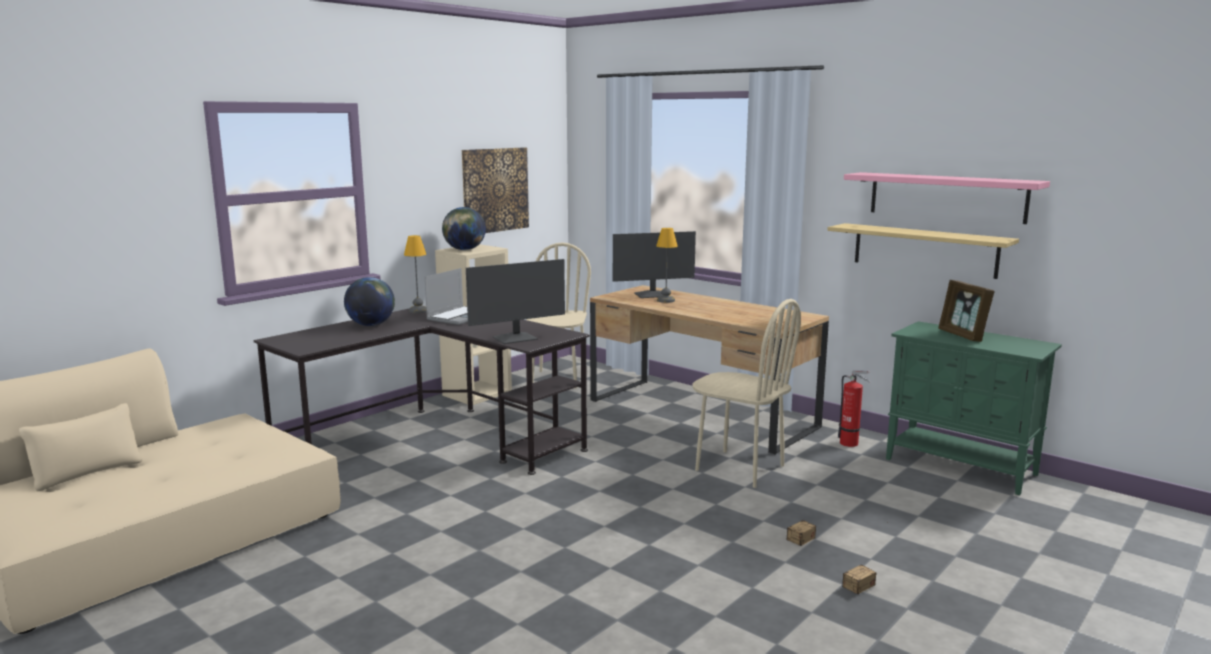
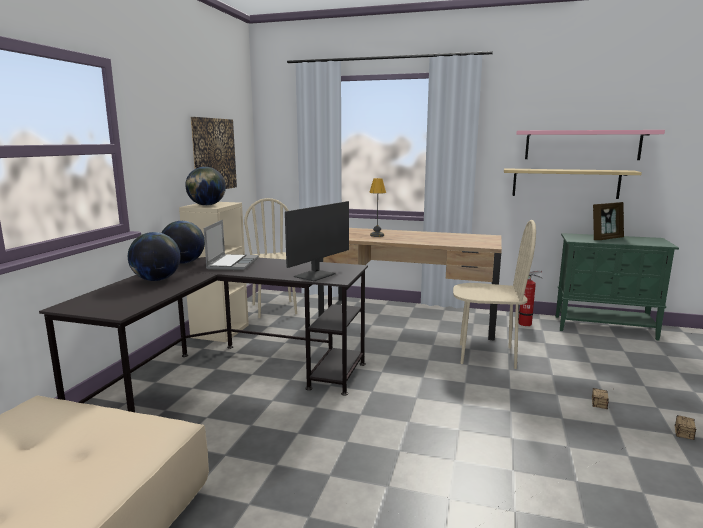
camera: 25 degrees left, 0 degrees up
table lamp [404,235,427,313] -> globe [161,221,205,264]
monitor [613,231,696,298] -> none
picture frame [938,280,995,342] -> picture frame turned 75 degrees counterclockwise [593,202,624,240]

